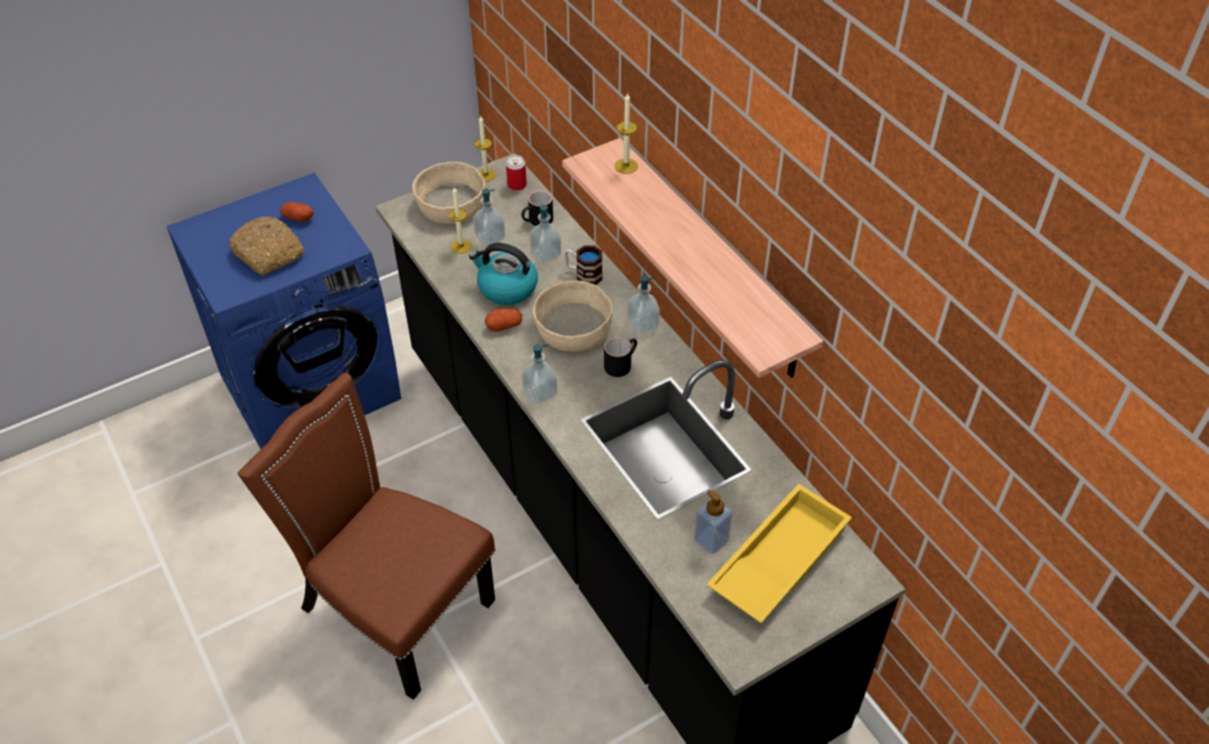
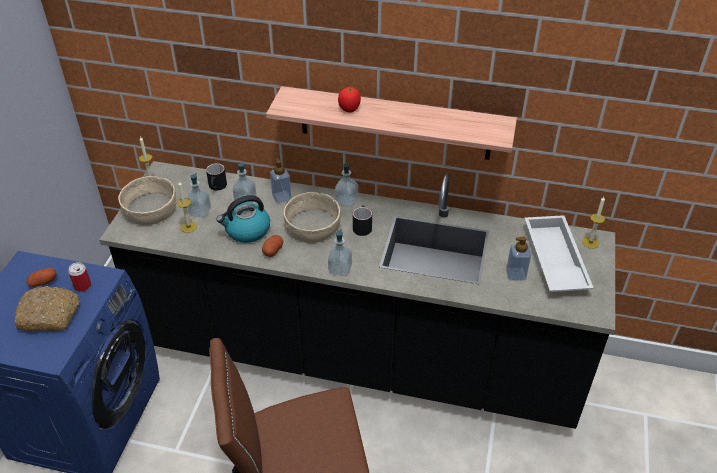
camera: 45 degrees left, 5 degrees down
can [506,155,527,191] -> can moved to [68,262,91,292]
mug [565,245,602,285] -> soap dispenser [270,157,291,203]
candle [615,92,638,174] -> candle moved to [582,197,605,249]
yellow tray [707,484,852,623] -> white tray [524,215,594,292]
none -> tomato [338,87,361,113]

